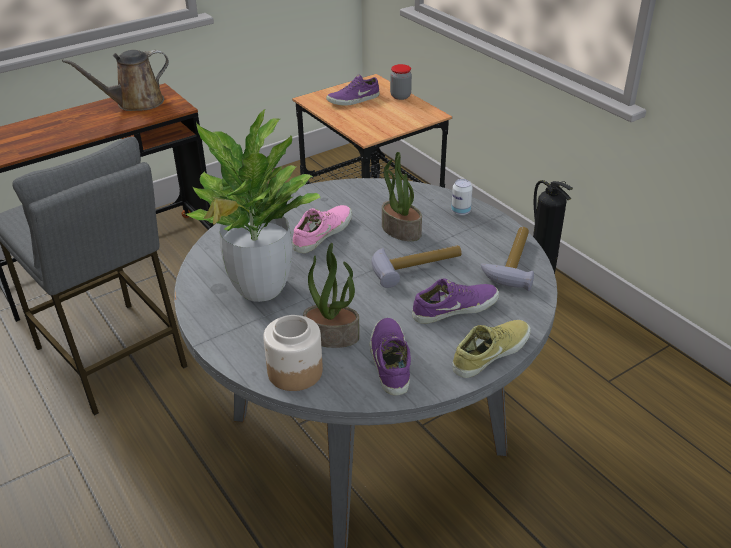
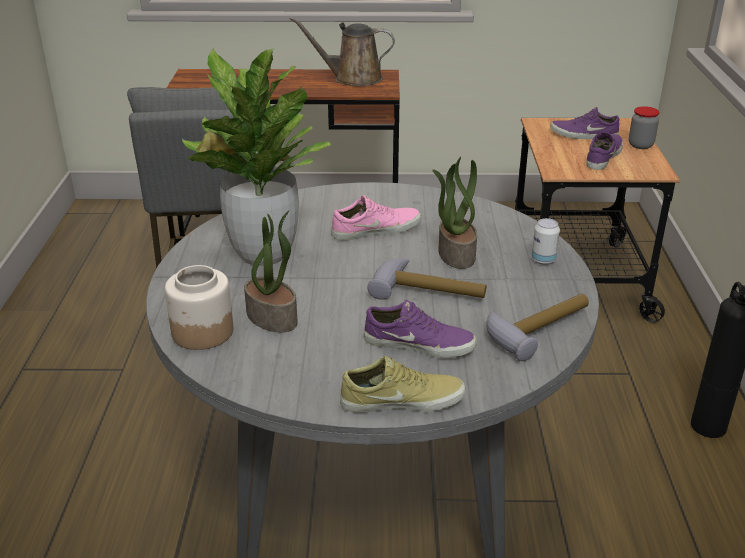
camera: 35 degrees right, 5 degrees down
purple shoe [370,318,411,395] -> purple shoe moved to [586,131,623,170]

